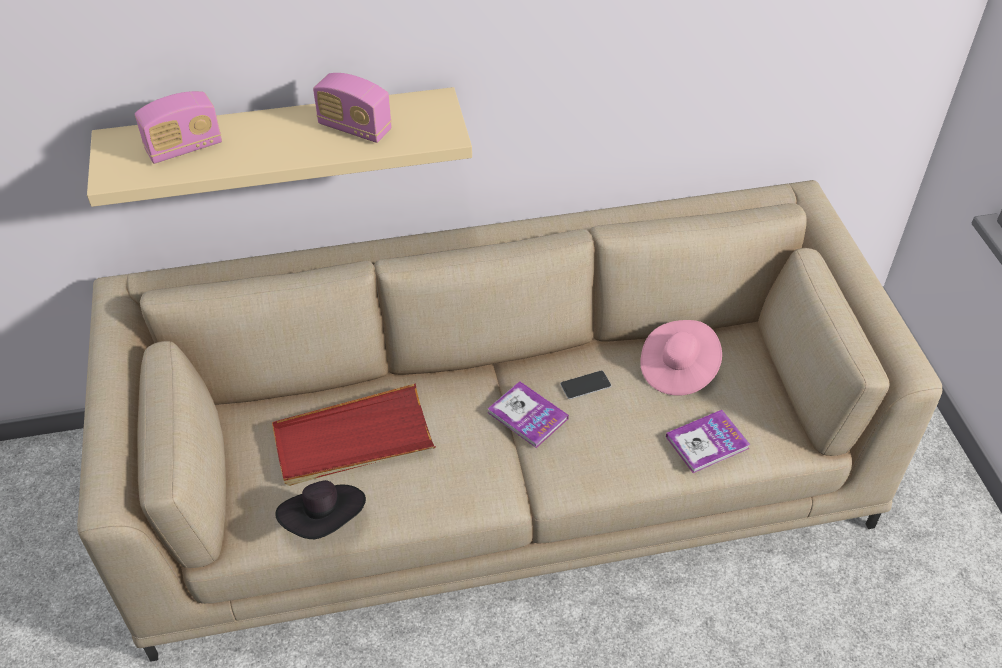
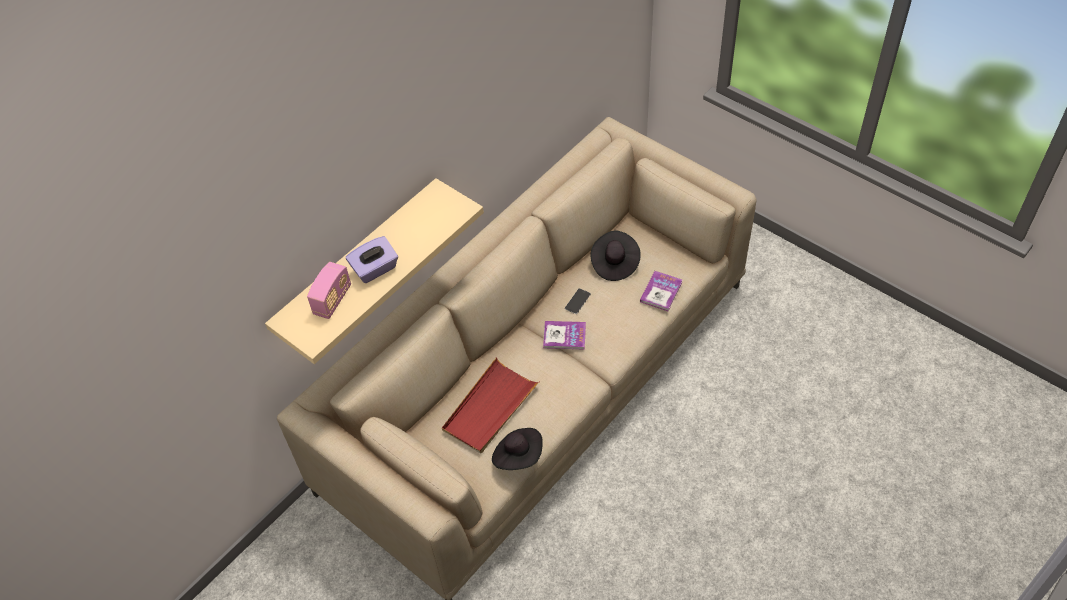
camera: 35 degrees left, 5 degrees up
radio [313,73,392,143] -> none
pink hat [640,320,722,396] -> black hat [590,230,641,281]
none -> purple tissue box [346,236,398,283]

